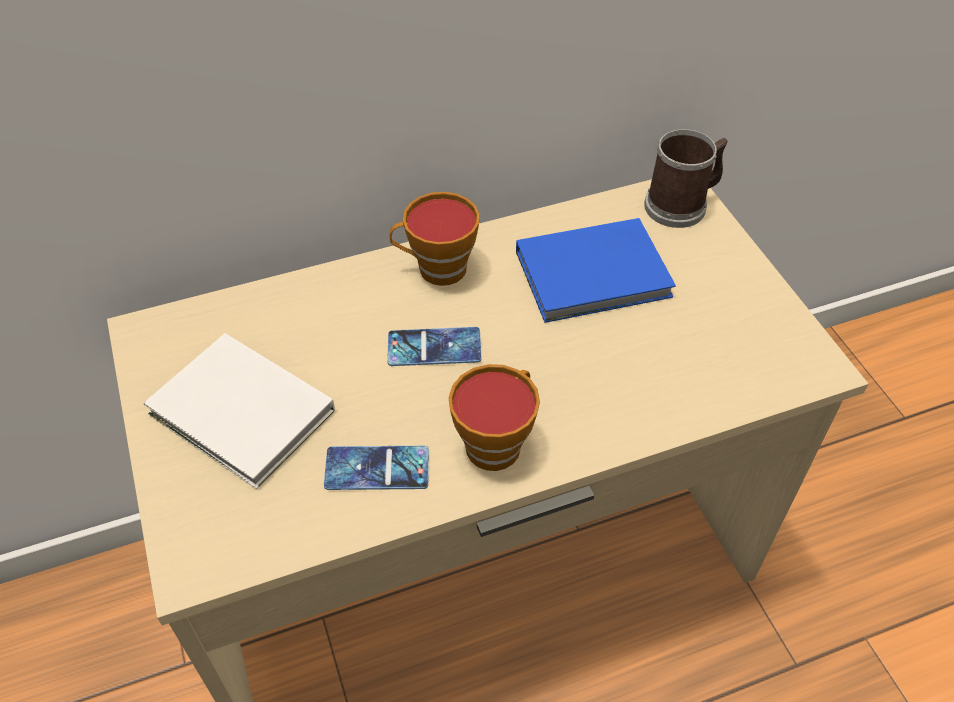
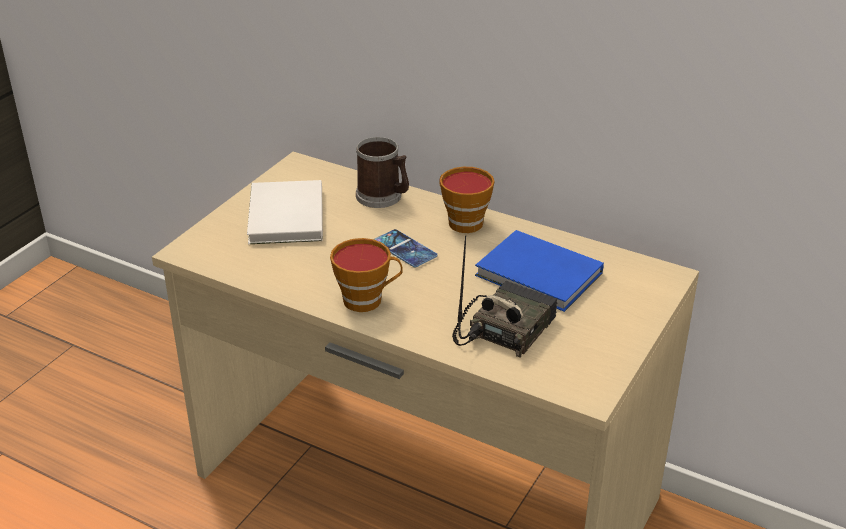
camera: 50 degrees right, 15 degrees down
phone [324,446,429,490] -> none
mug [644,129,728,228] -> mug moved to [356,137,409,208]
none -> radio [452,235,558,358]

